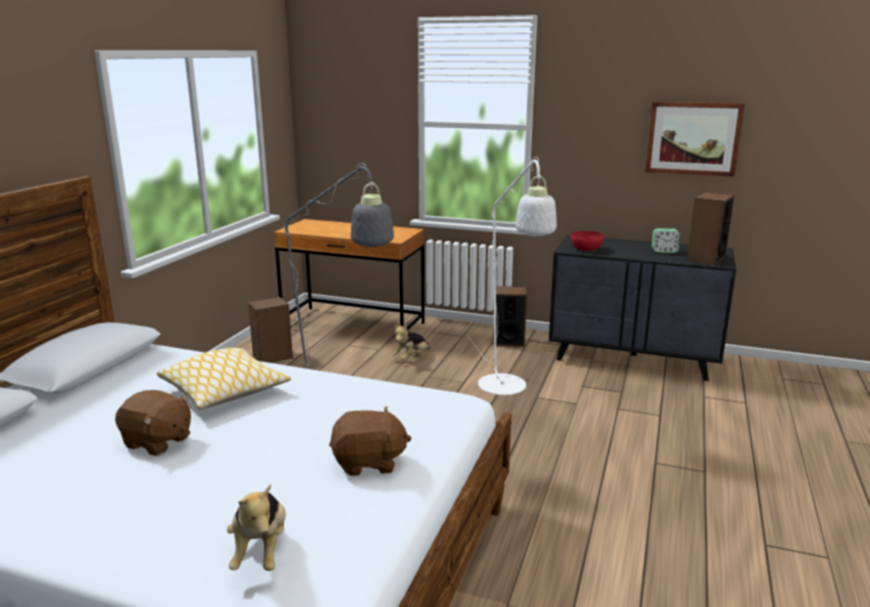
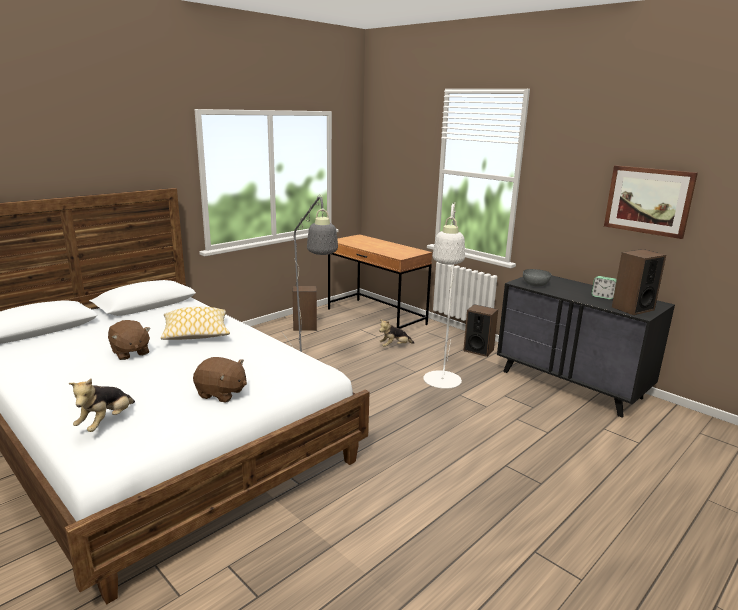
camera: 25 degrees right, 0 degrees up
red bowl [571,231,604,251] -> grey bowl [523,269,551,287]

